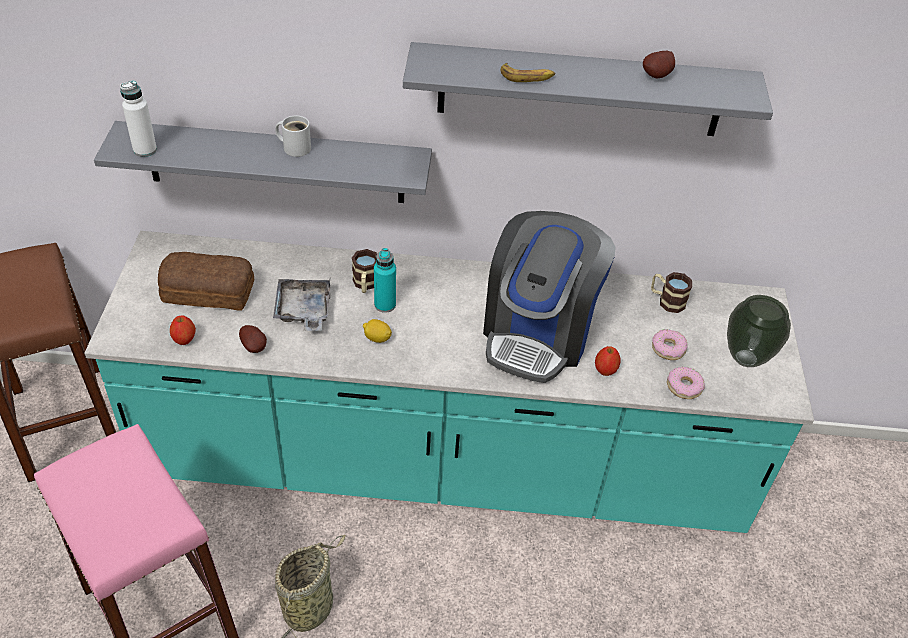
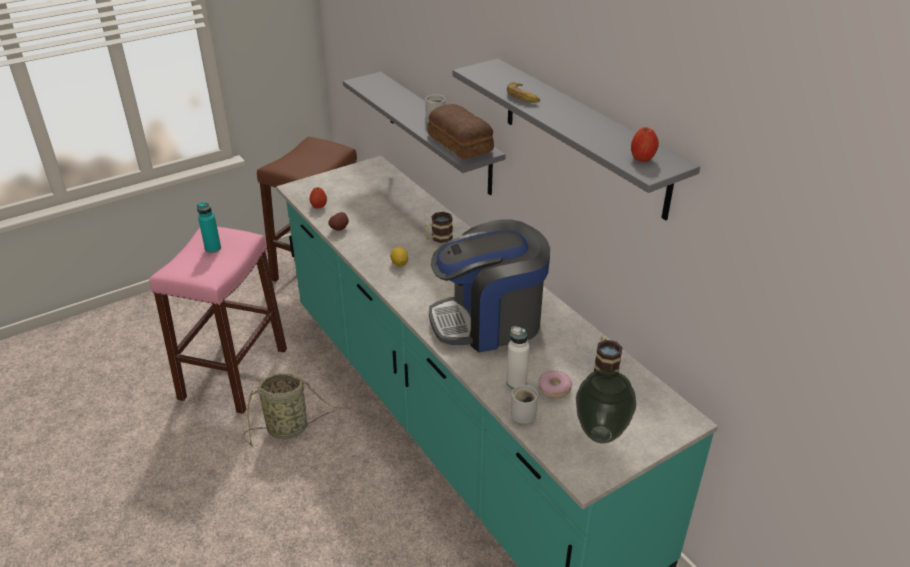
camera: 55 degrees right, 10 degrees down
white bottle [120,81,157,157] -> white bottle moved to [506,326,529,389]
bread [158,252,254,310] -> bread moved to [427,104,494,159]
grey tray [273,279,330,331] -> none
turquoise bottle [374,248,396,313] -> turquoise bottle moved to [197,202,221,253]
apple [595,346,621,376] -> apple moved to [631,127,659,162]
potato [643,51,675,78] -> none
donut [667,367,705,399] -> white mug [511,385,538,424]

